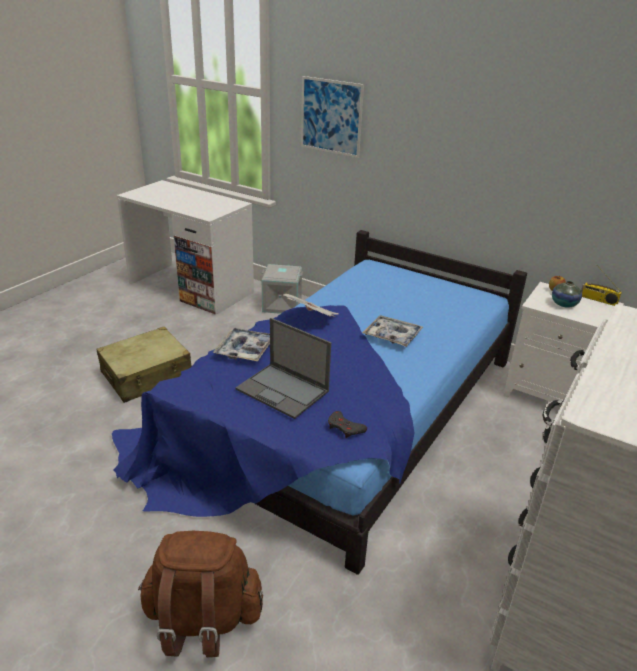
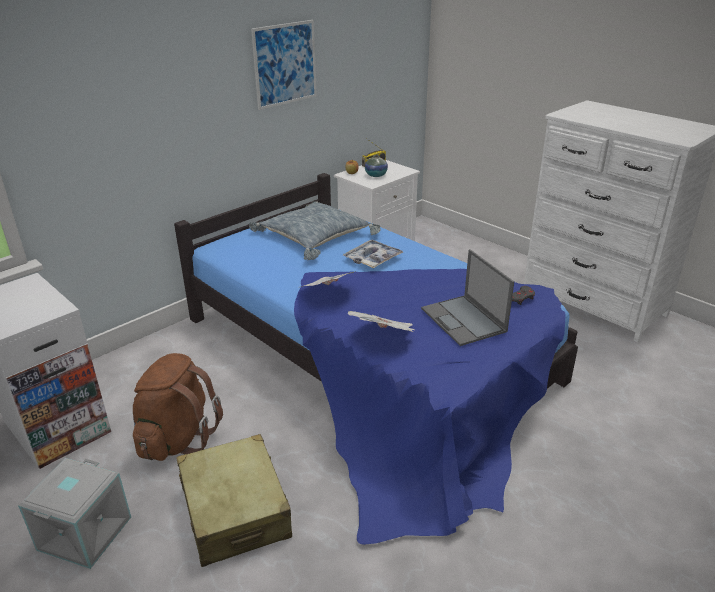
camera: 75 degrees left, 0 degrees up
brown backpack [138,531,263,657] -> brown backpack moved to [133,353,223,461]
tray [213,328,270,361] -> newspaper [348,311,414,332]
laptop [235,318,331,419] -> laptop turned 105 degrees clockwise [421,249,514,346]
grey storage box [262,264,303,314] -> grey storage box moved to [18,458,131,569]
picture [301,76,364,158] -> picture moved to [251,20,317,110]
none -> pillow [249,202,381,260]

